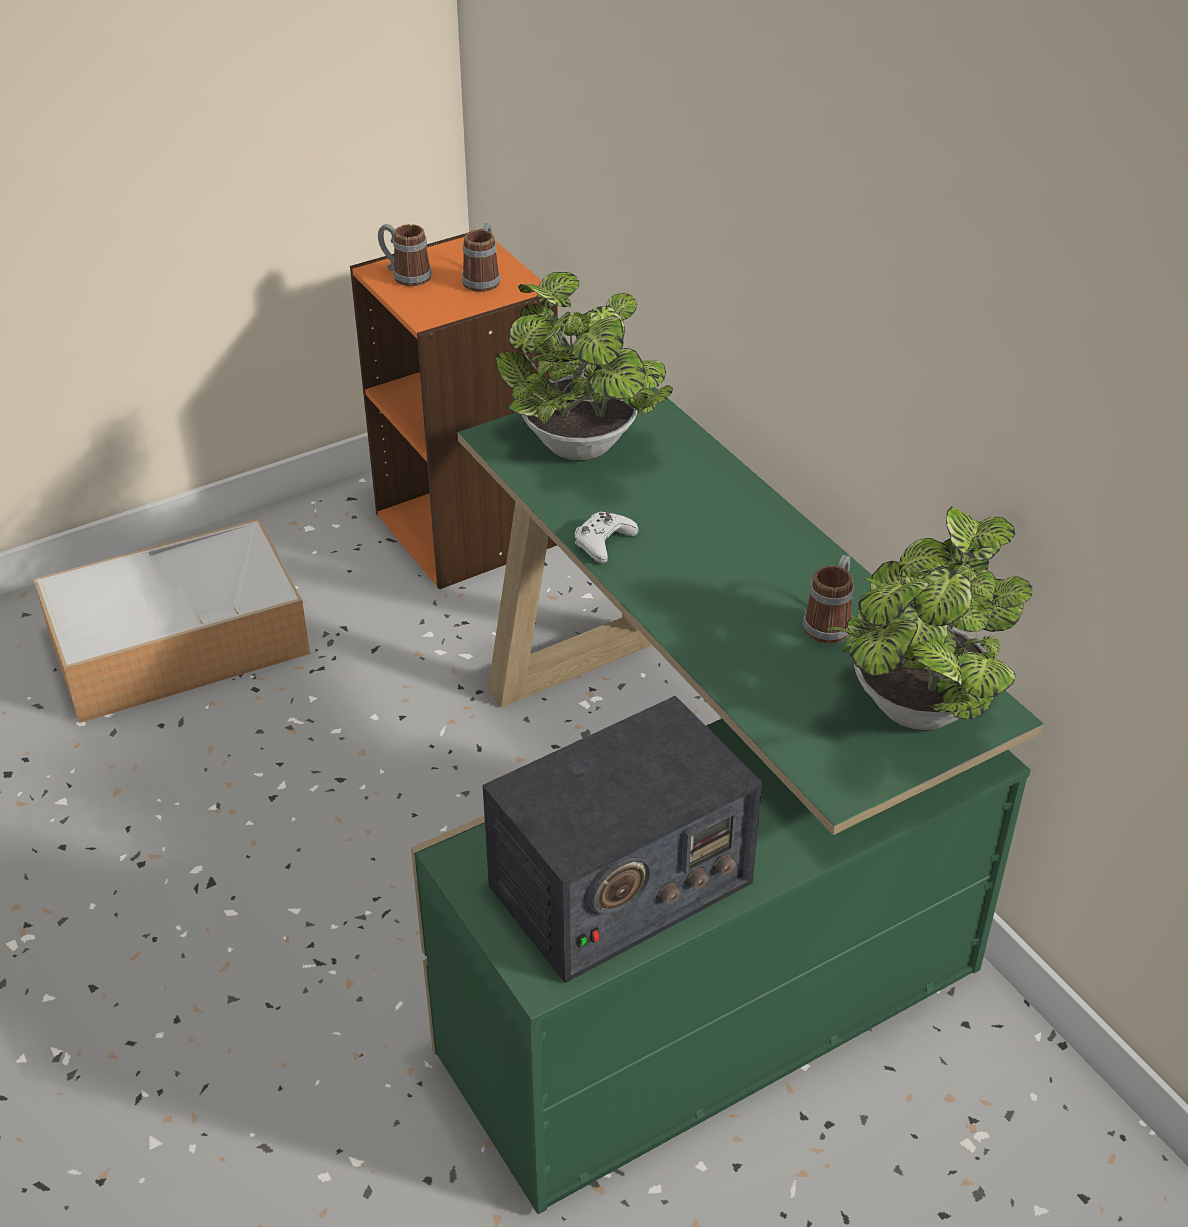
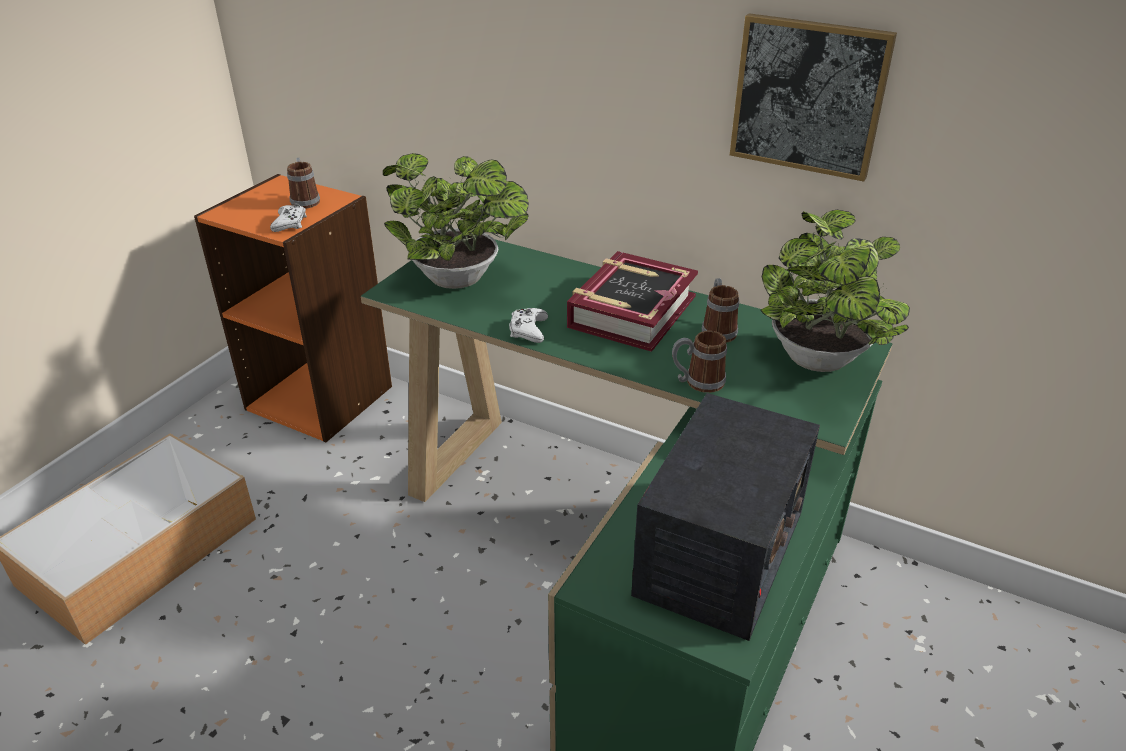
camera: 30 degrees left, 5 degrees down
mug [378,224,432,286] -> mug moved to [672,330,727,393]
none -> white game controller [270,203,307,232]
none -> book [567,251,698,352]
none -> picture [730,13,897,182]

